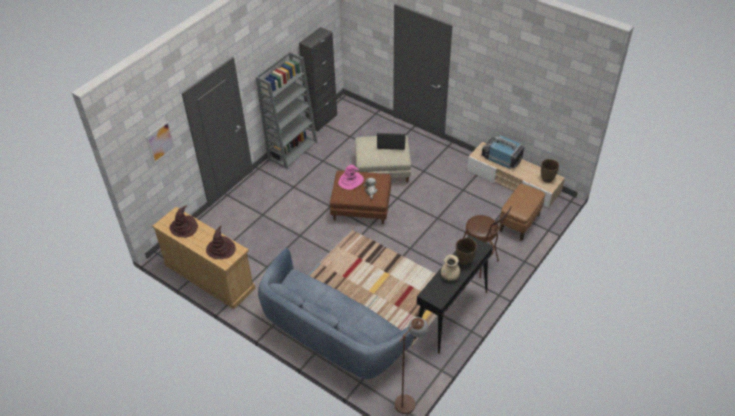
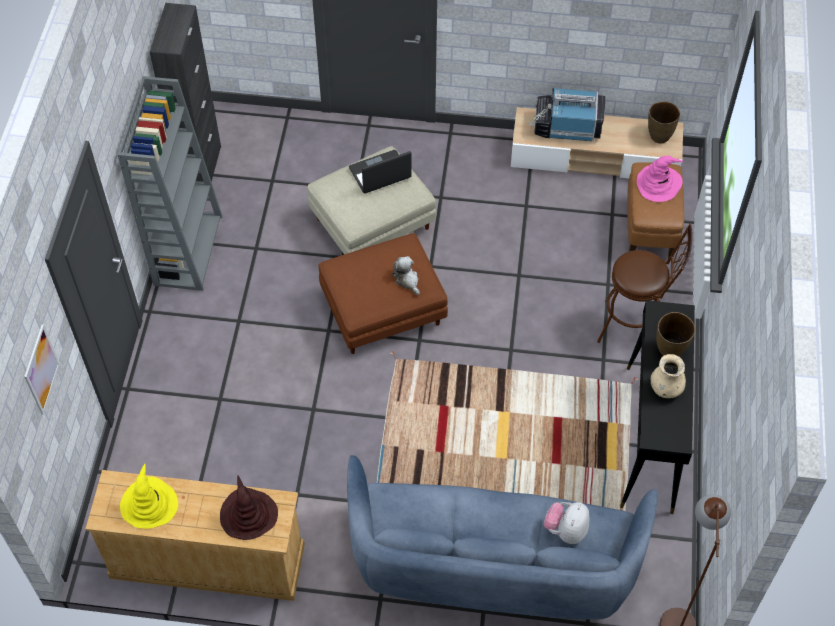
camera: 30 degrees left, 10 degrees up
brown hat [169,205,198,238] -> yellow hat [120,464,178,529]
pink hat [338,165,364,190] -> pink hat moved to [637,156,683,202]
none -> plush toy [544,502,589,544]

